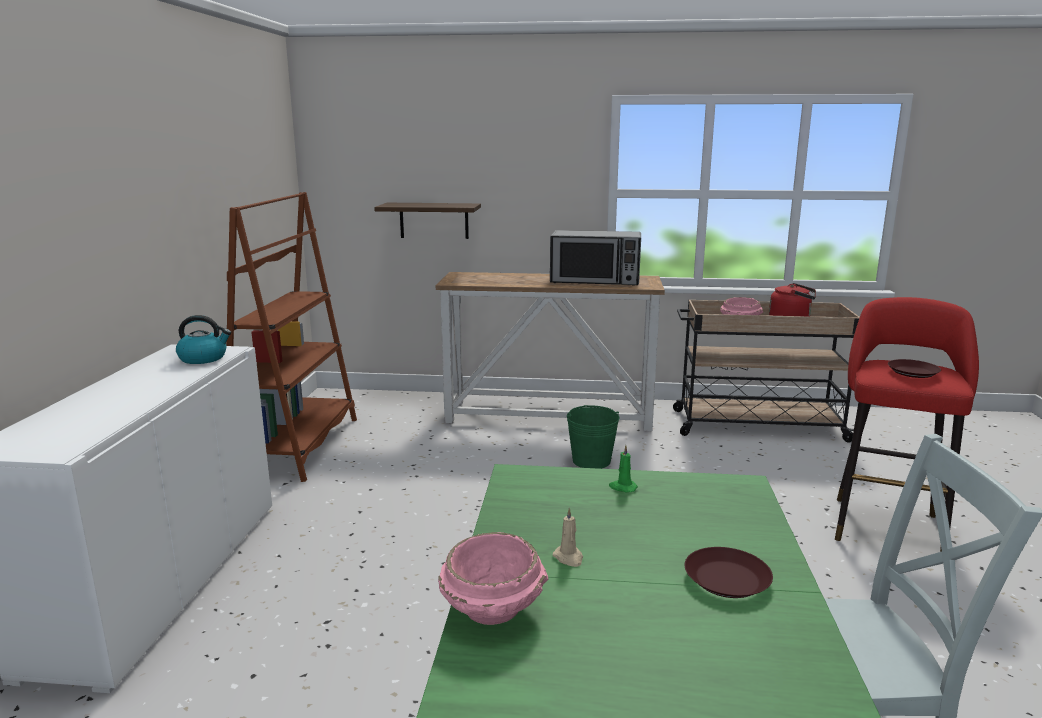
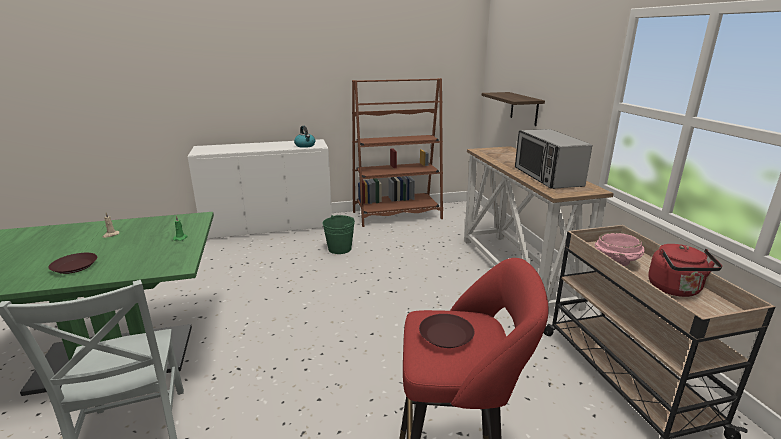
camera: 70 degrees right, 5 degrees up
pink bowl [438,532,549,625] -> none
green bucket [567,405,619,469] -> green bucket moved to [322,215,355,254]

